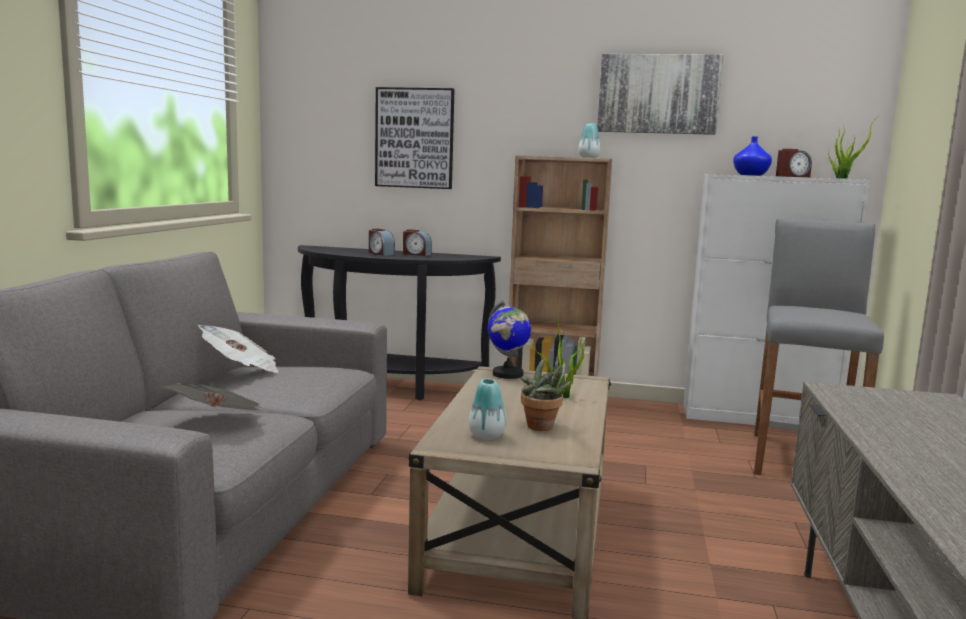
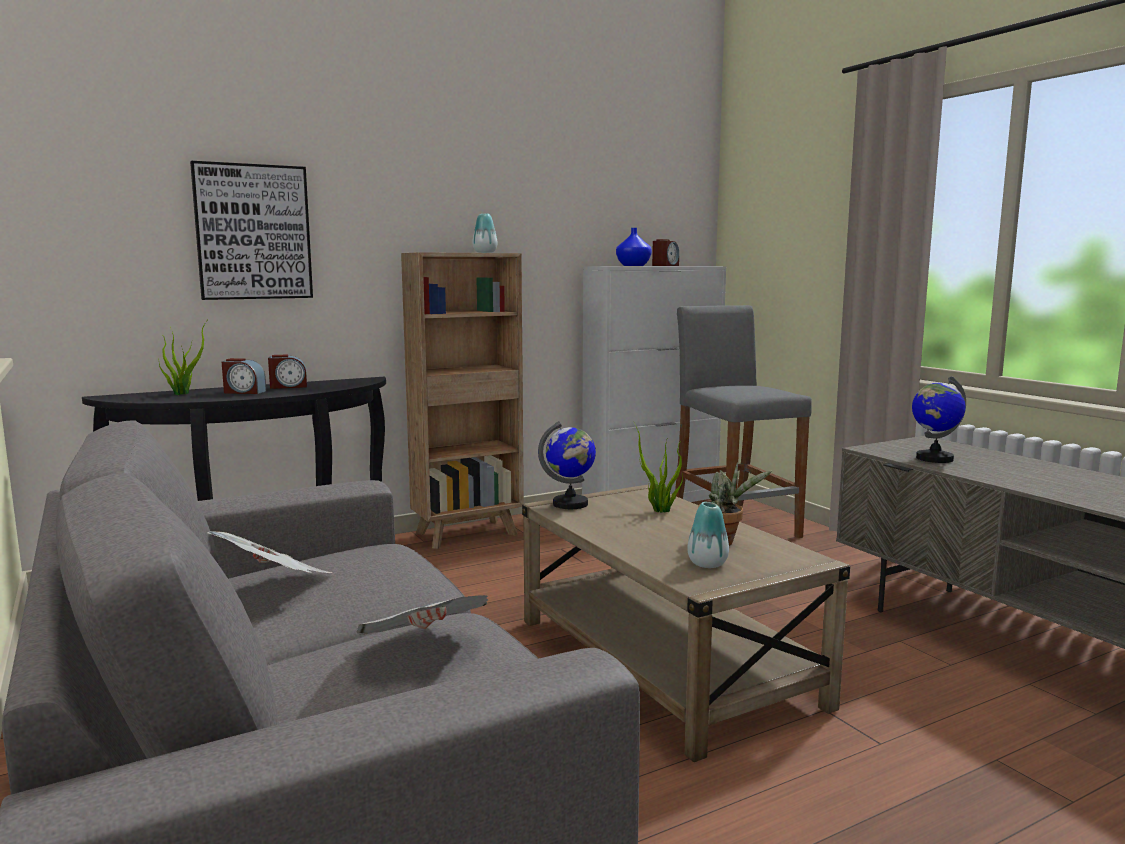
camera: 40 degrees left, 0 degrees up
picture [597,54,723,135] -> none
potted plant [828,121,874,179] -> potted plant moved to [158,322,206,395]
none -> globe [912,376,966,463]

